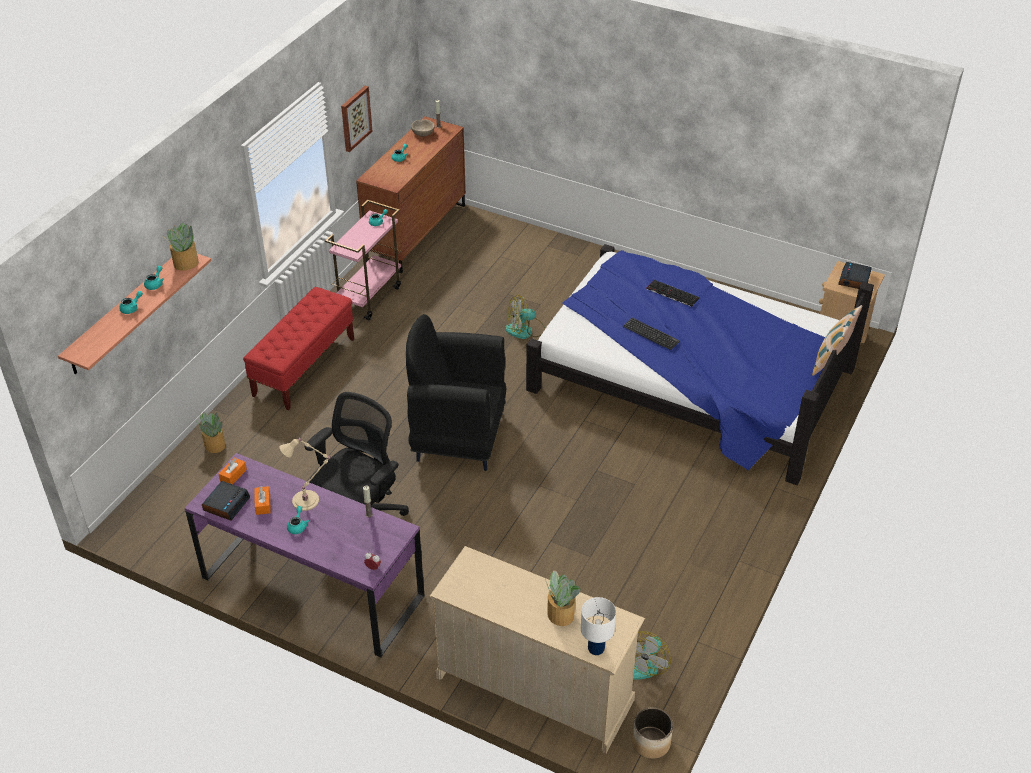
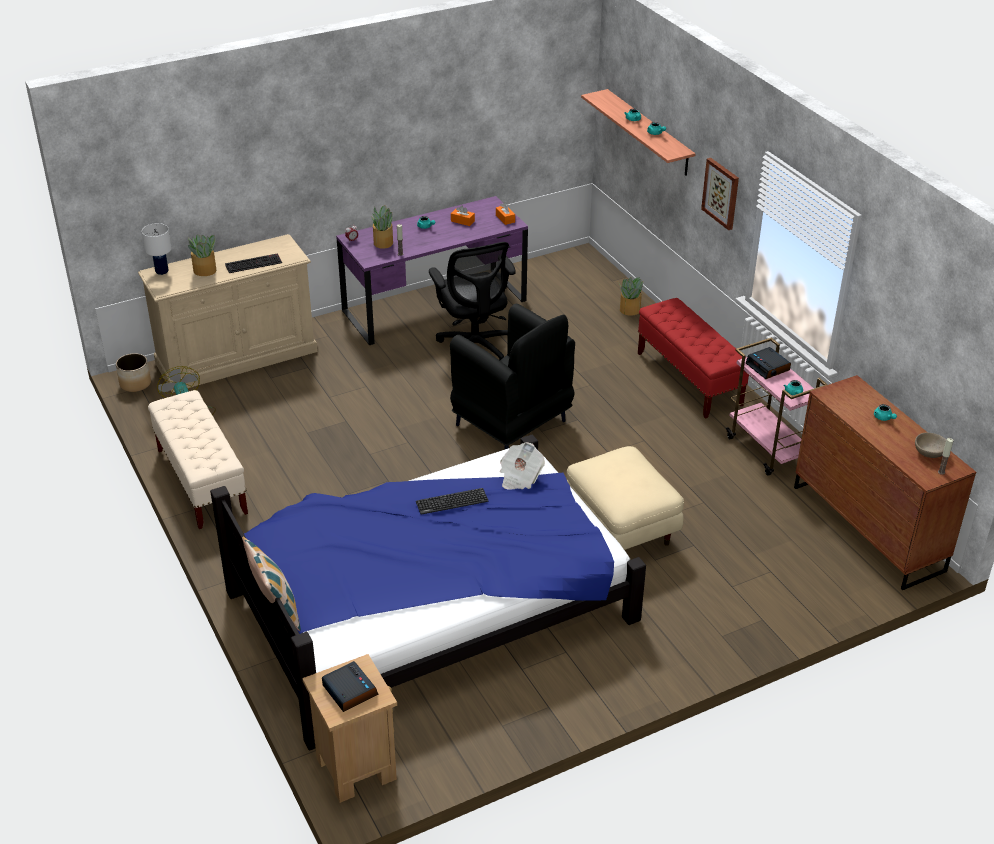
camera: 125 degrees right, 5 degrees down
potted plant [165,223,199,271] -> potted plant moved to [371,205,393,249]
alarm clock [202,481,250,521] -> alarm clock moved to [746,347,791,379]
beige table lamp [280,437,331,511] -> none
picture [341,86,373,152] -> picture moved to [701,158,739,230]
black armchair [406,314,506,471] -> black armchair turned 90 degrees clockwise [450,304,575,449]
fan [505,295,545,339] -> beige ottoman [567,446,684,550]
keyboard [646,280,700,307] -> keyboard moved to [225,253,282,273]
none -> beige bench [148,390,248,529]
none -> newspaper [500,442,545,490]

